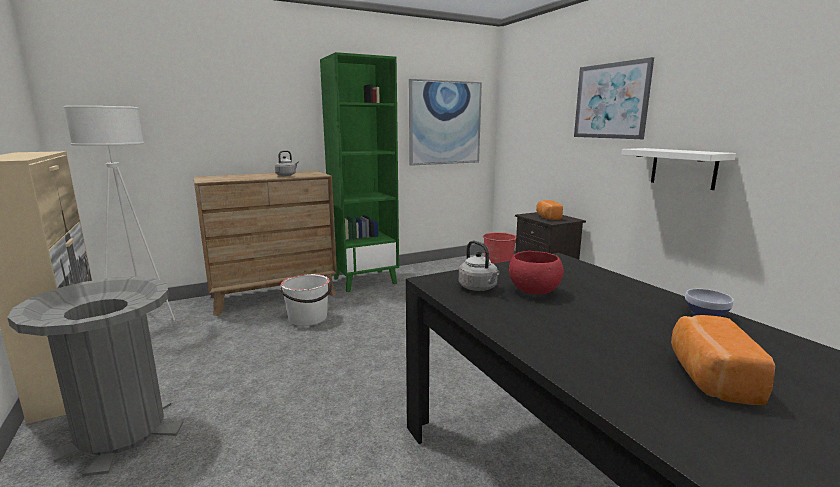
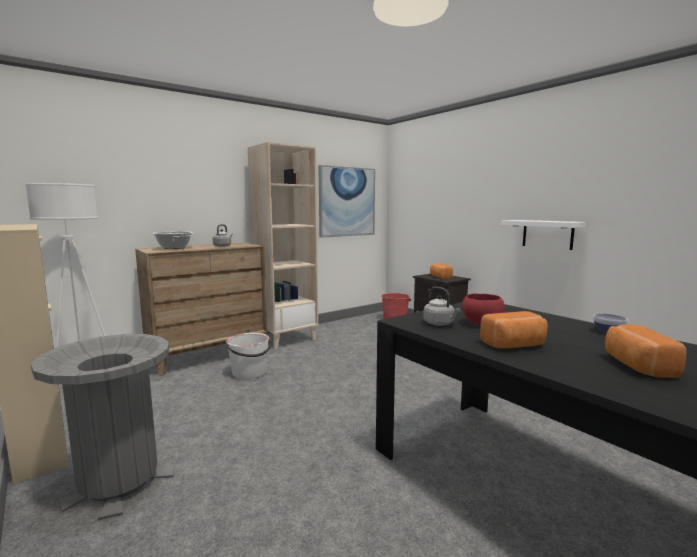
camera: 10 degrees left, 5 degrees down
green bookcase [320,52,399,292] -> beige bookcase [248,142,318,349]
picture [574,57,654,139] -> none
none -> cooking pot [152,231,194,249]
none -> bread [480,311,548,348]

